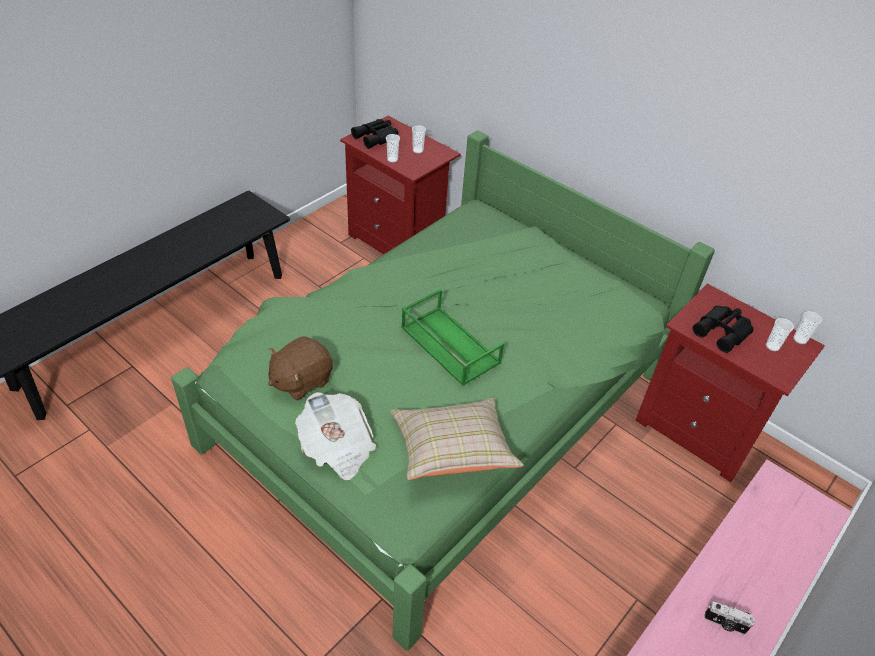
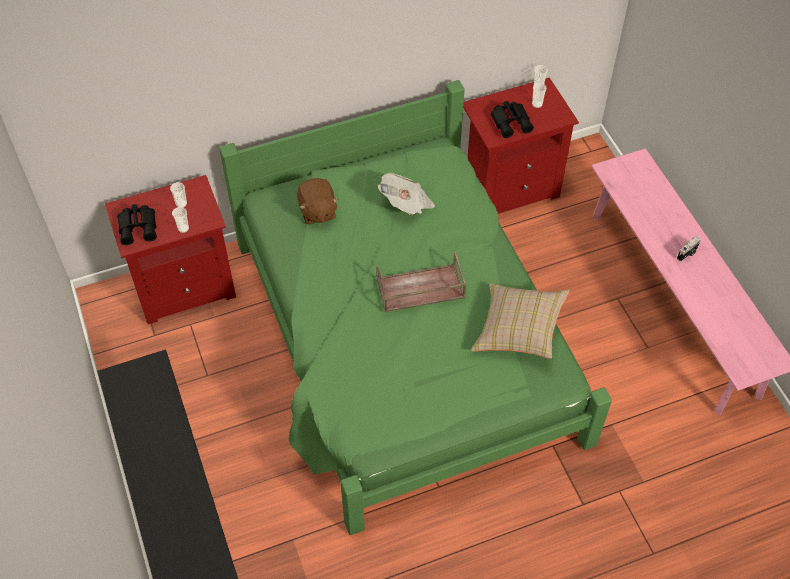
camera: 60 degrees left, 10 degrees up
brown plush toy [268,336,333,400] -> brown plush toy moved to [297,178,339,224]
newspaper [295,392,376,480] -> newspaper moved to [378,173,435,215]
green tray [401,289,504,386] -> brown tray [376,251,467,312]

